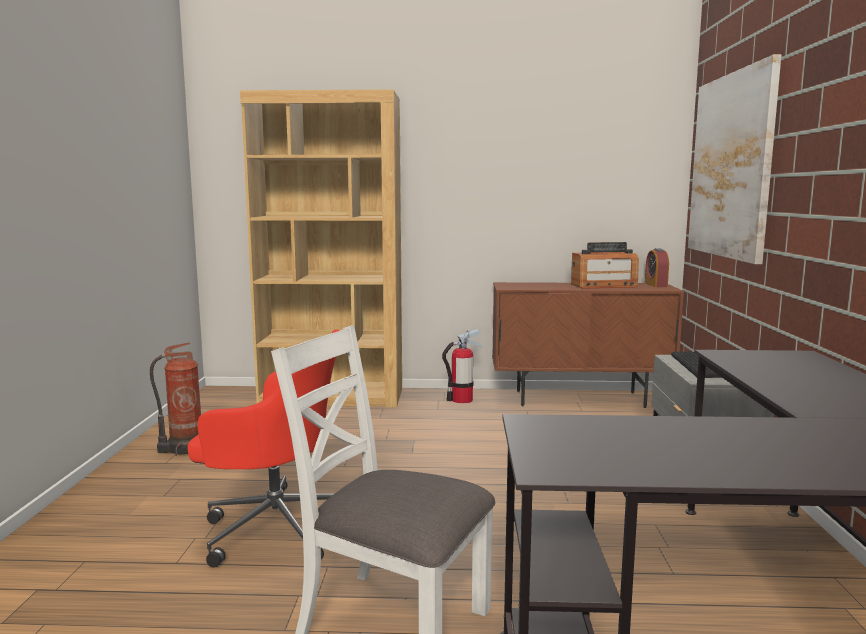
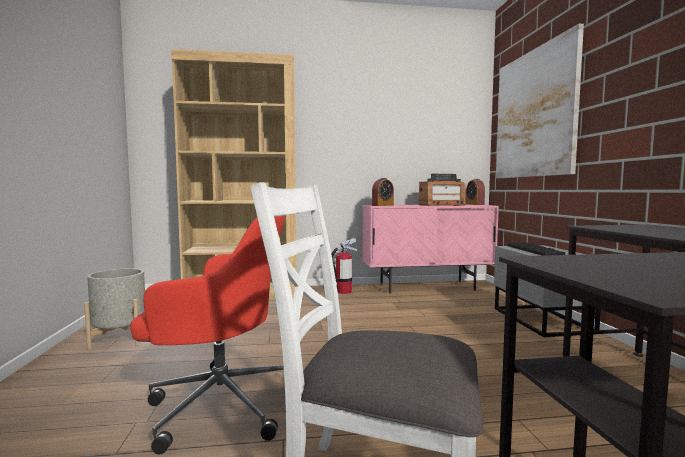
camera: 10 degrees left, 5 degrees down
fire extinguisher [150,343,201,456] -> grey planter [84,268,146,350]
brown cabinet [492,282,684,408] -> pink cabinet [362,204,499,294]
none -> alarm clock [372,178,394,206]

